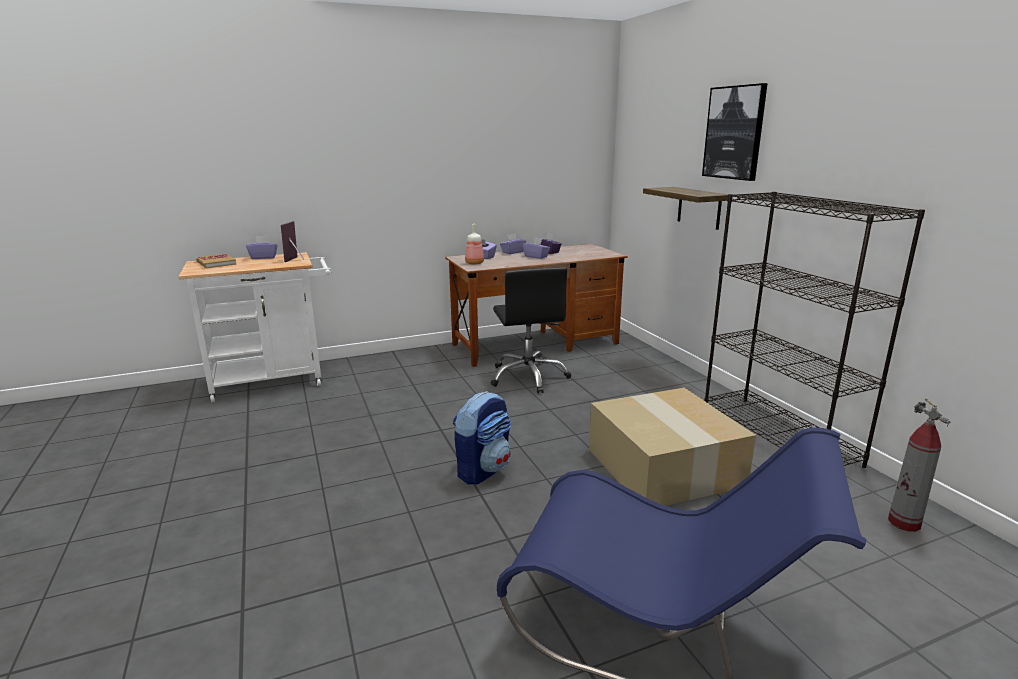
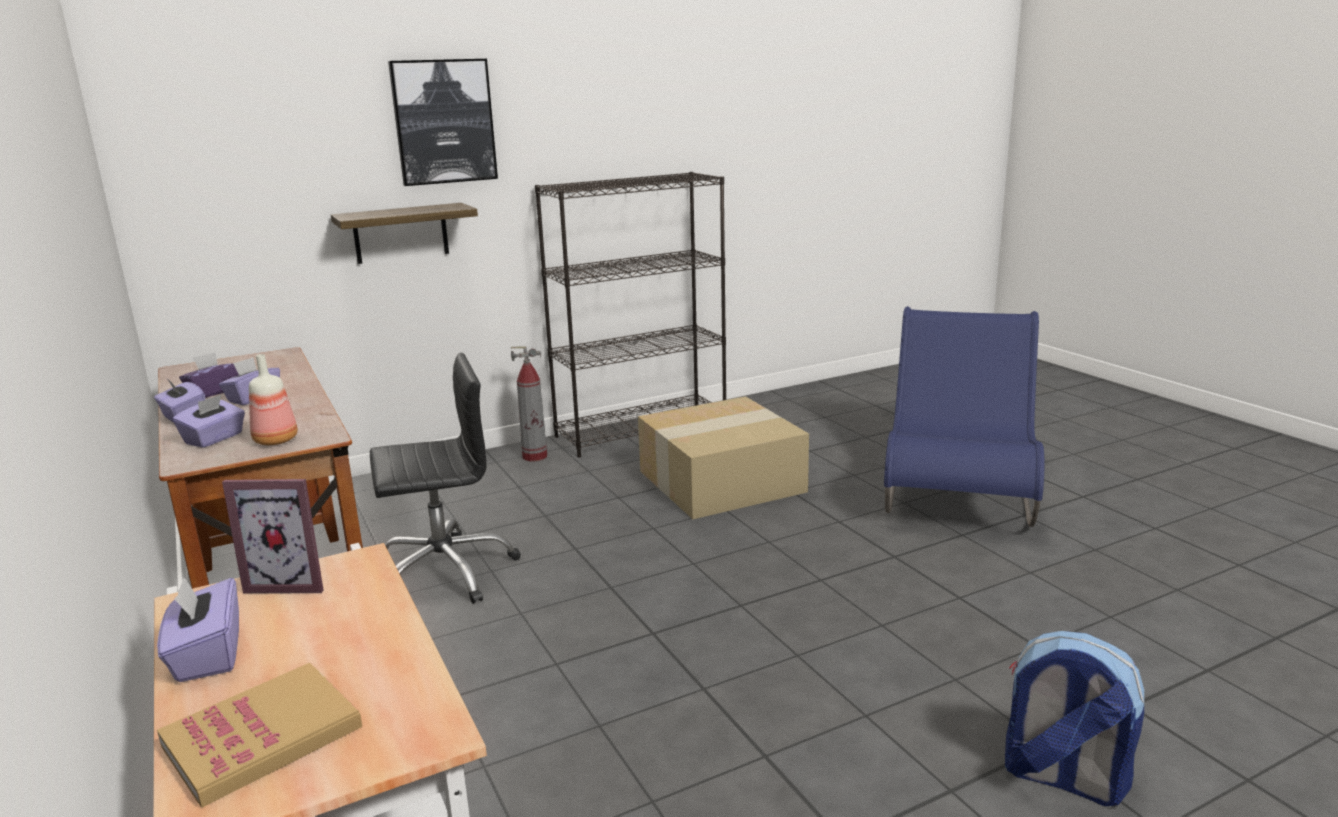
camera: 95 degrees left, 0 degrees up
backpack [453,391,511,485] -> backpack moved to [1005,631,1144,806]
fire extinguisher [888,398,950,532] -> fire extinguisher moved to [511,346,547,461]

